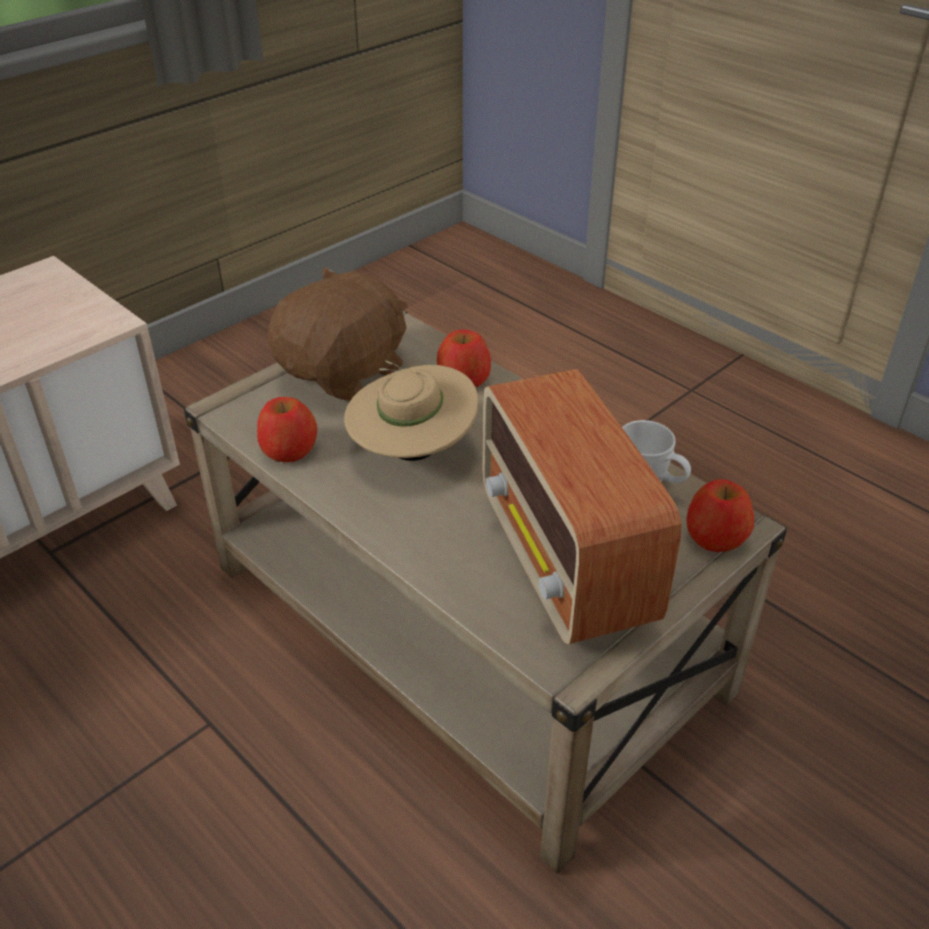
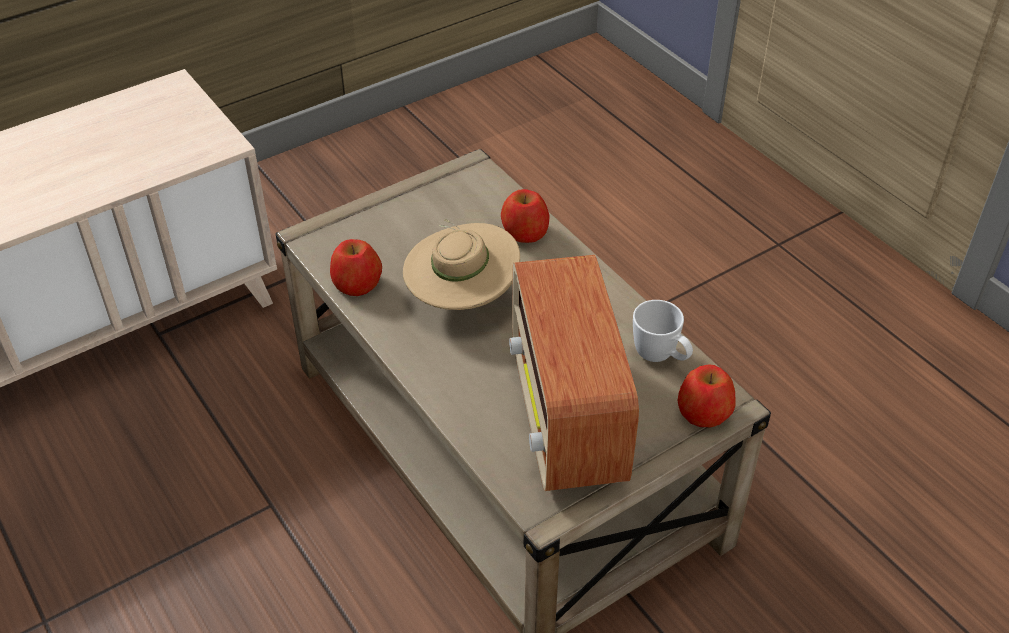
camera: 10 degrees right, 5 degrees up
brown plush toy [268,267,408,401] -> none

